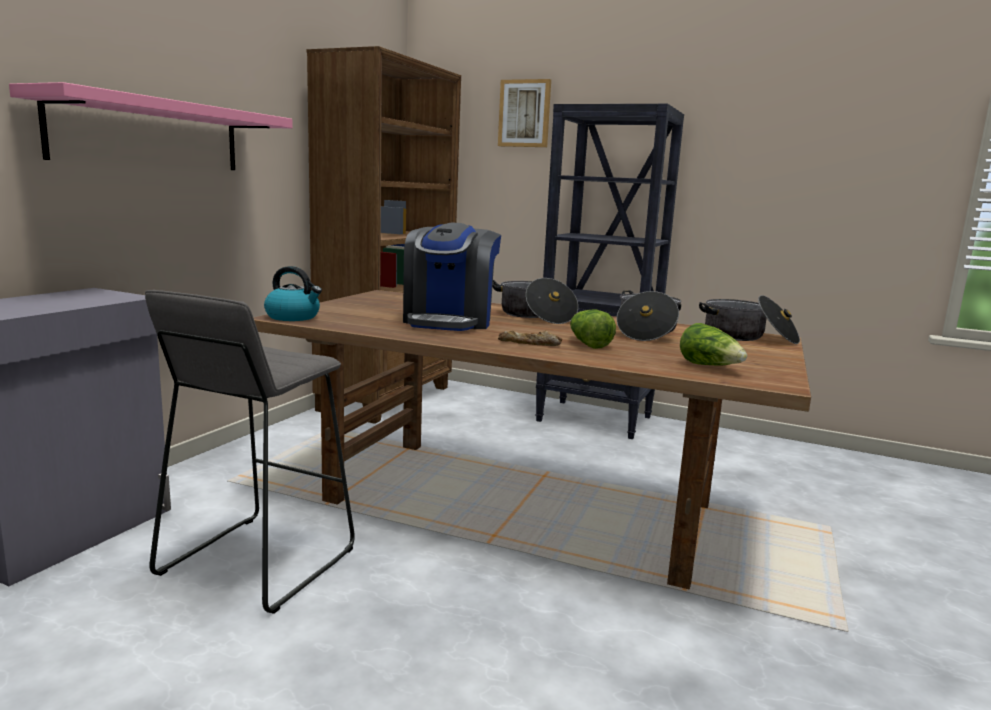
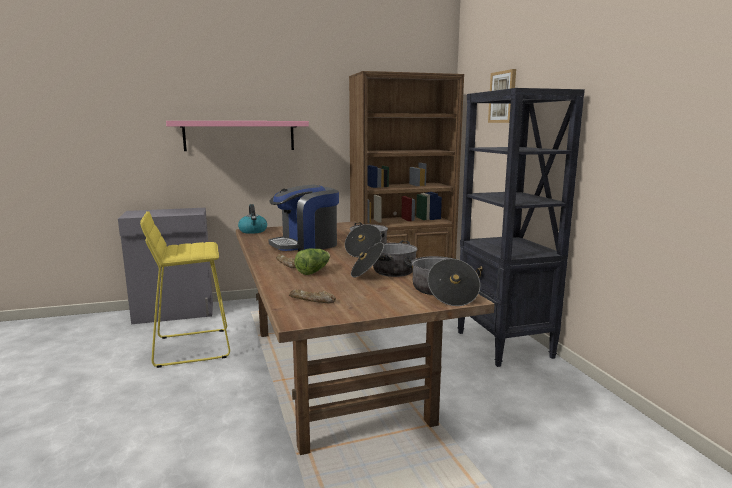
camera: 50 degrees right, 0 degrees up
grey stool [145,290,355,614] -> yellow stool [140,211,230,368]
lettuce [680,323,747,366] -> bread [289,289,336,304]

